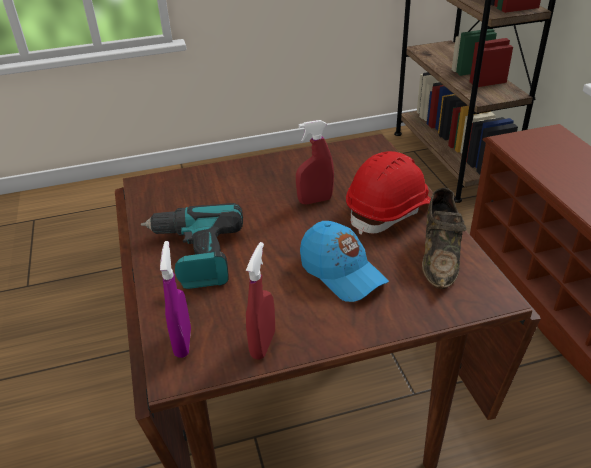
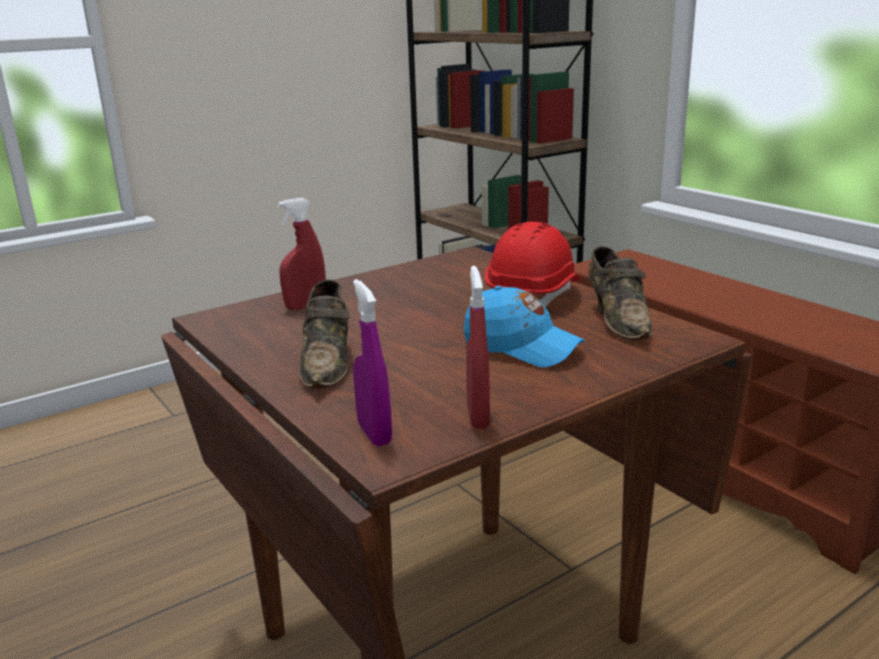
camera: 20 degrees left, 15 degrees down
power drill [141,203,243,289] -> brown shoe [299,280,350,389]
red spray bottle [296,120,334,205] -> red spray bottle moved to [277,198,326,310]

